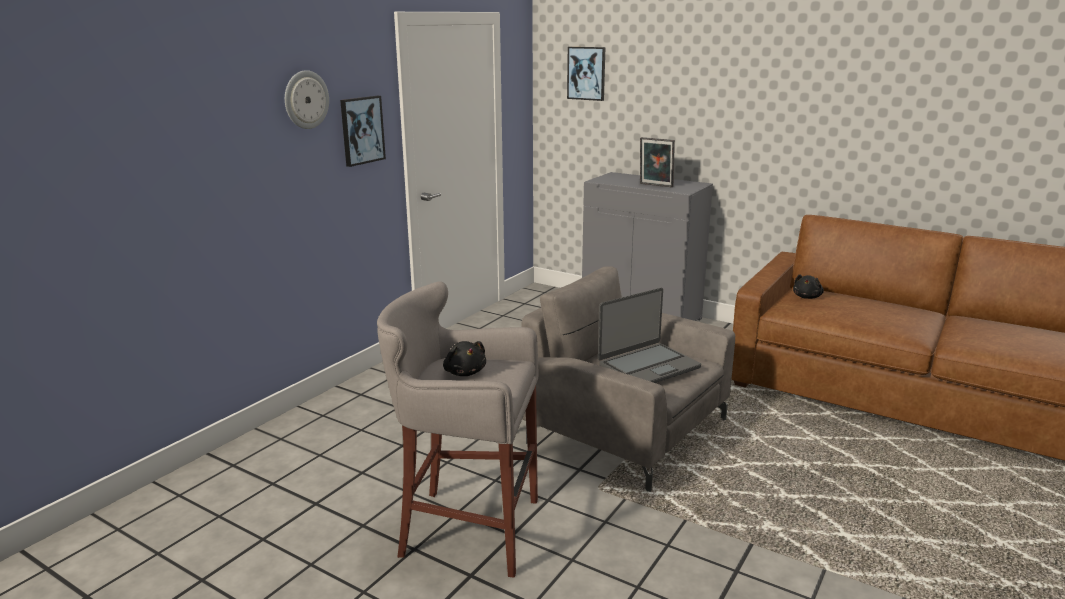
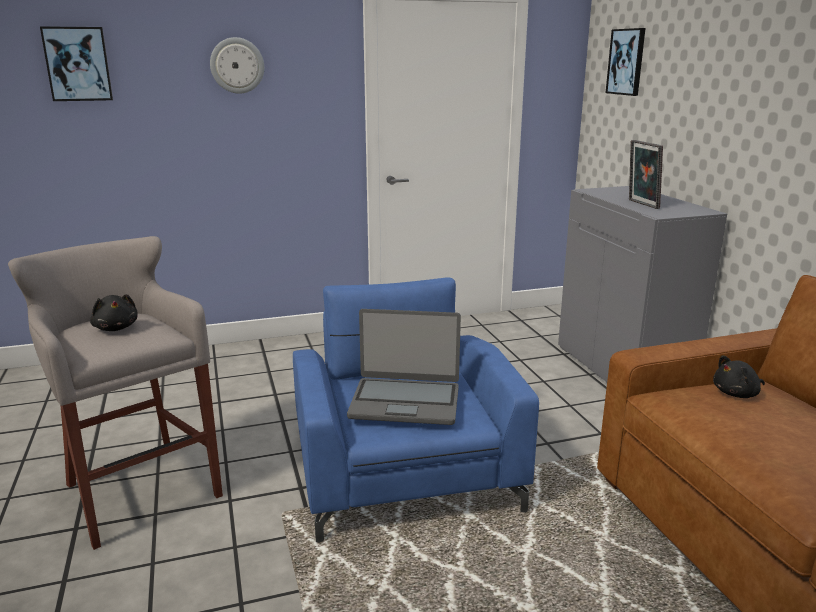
camera: 40 degrees right, 0 degrees up
picture [340,96,386,167] -> picture moved to [40,26,113,101]
black plush toy [443,341,486,376] -> black plush toy turned 45 degrees counterclockwise [90,294,138,331]
grey armchair [521,266,735,492] -> blue armchair [293,277,539,543]

